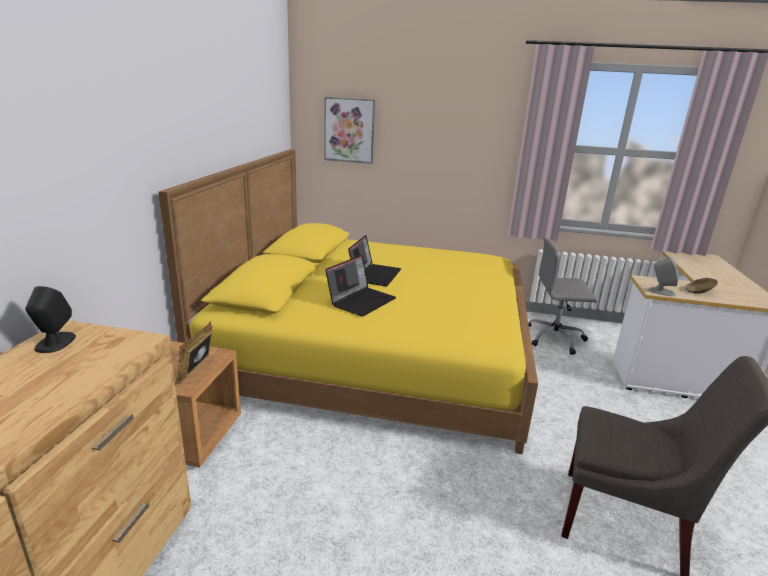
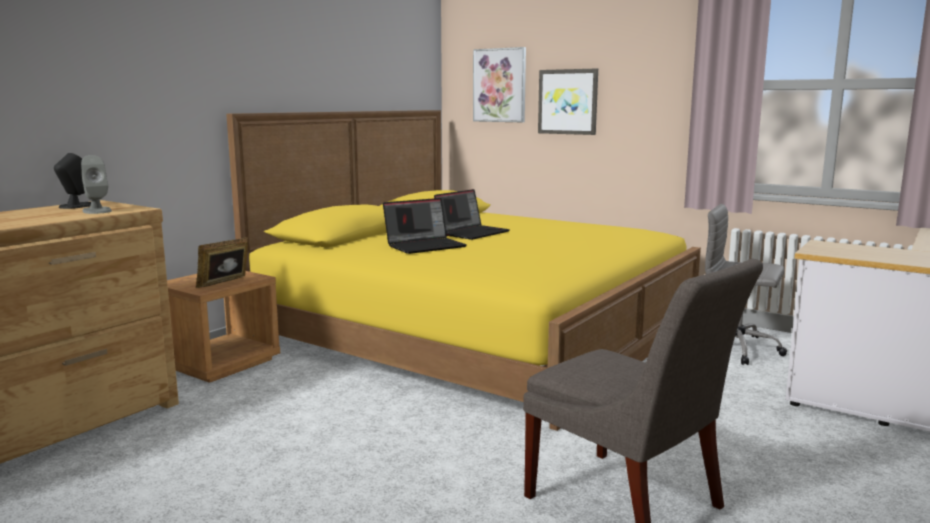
camera: 25 degrees right, 10 degrees down
grey speaker [649,257,679,296] -> grey speaker moved to [81,155,112,214]
brown bowl [685,278,718,294] -> none
none -> picture [538,68,598,135]

